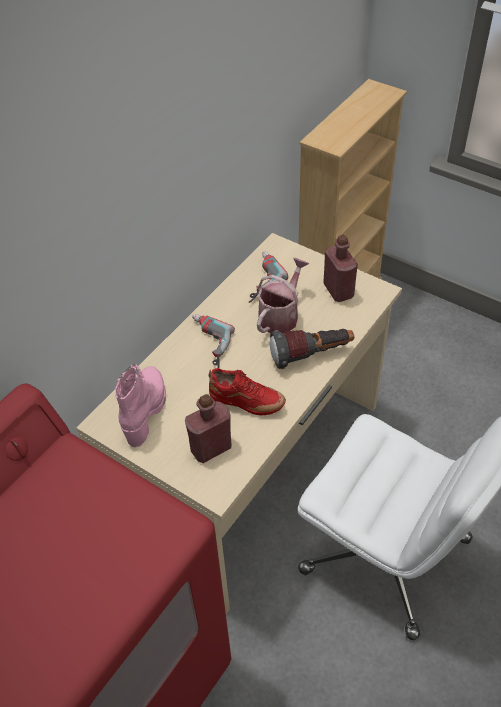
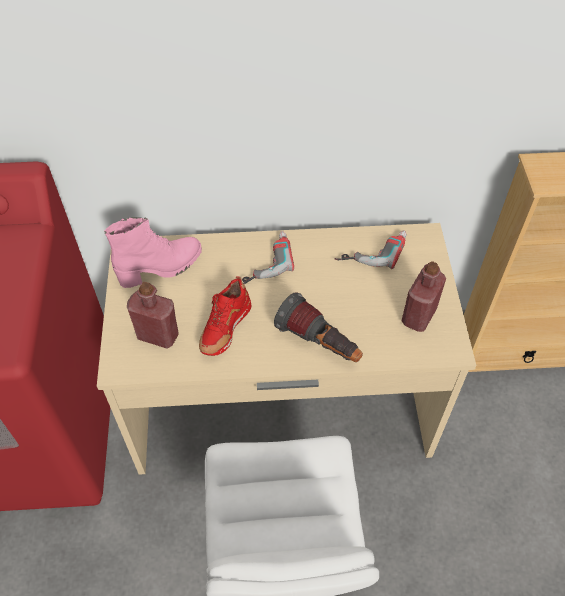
camera: 50 degrees right, 5 degrees up
red shoe [209,368,286,415] -> red shoe turned 45 degrees clockwise [199,276,251,356]
watering can [257,258,309,334] -> none

